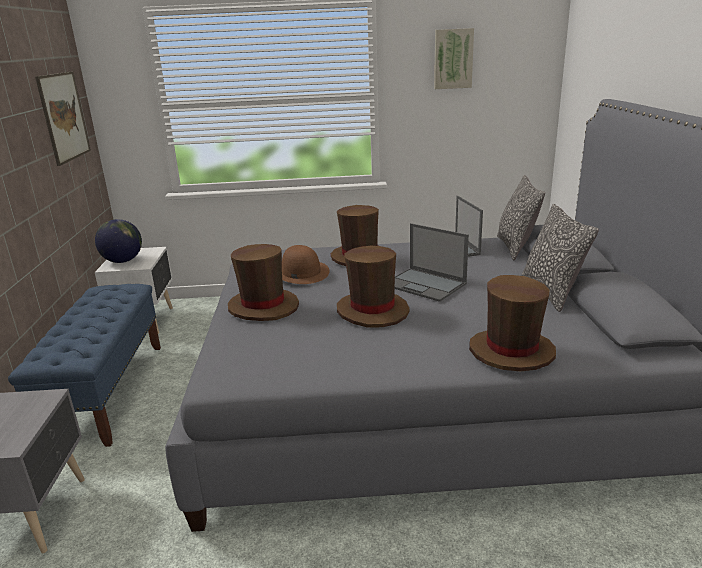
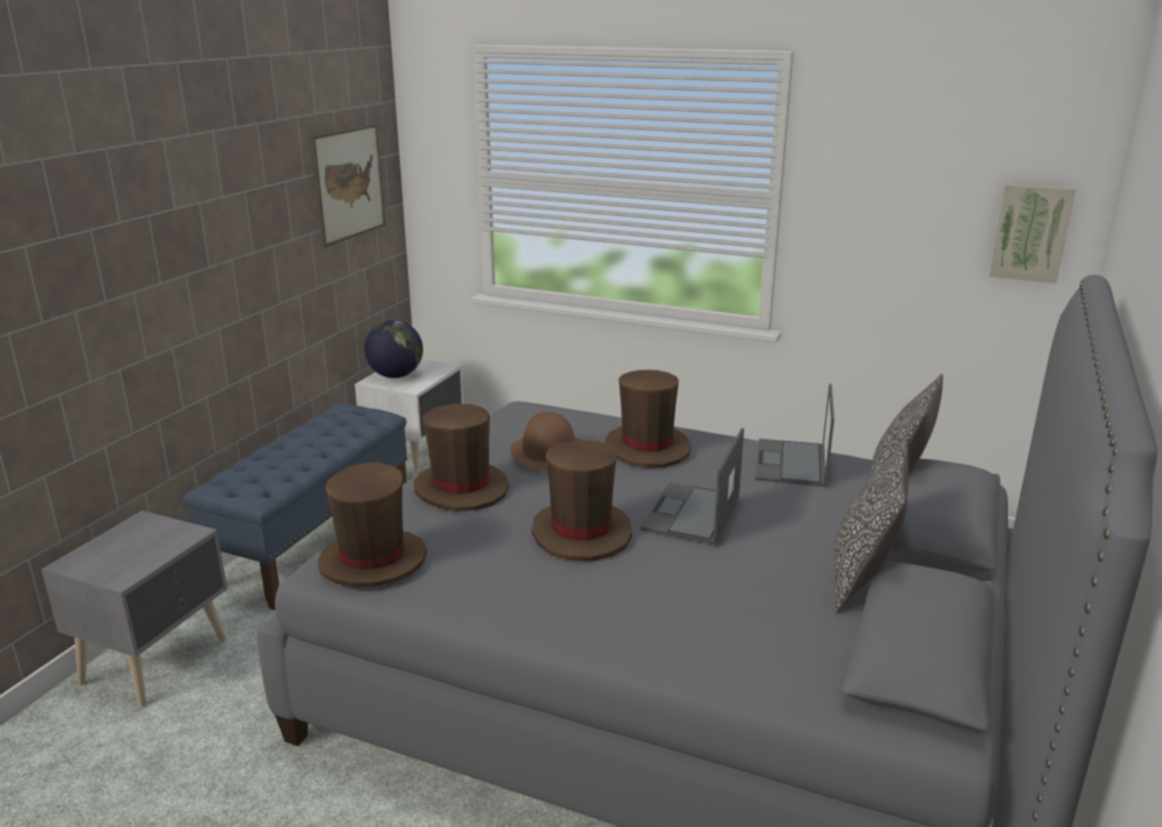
camera: 25 degrees right, 0 degrees up
laptop [395,223,469,302] -> laptop turned 45 degrees clockwise [640,428,744,545]
picture [434,28,474,89] -> picture moved to [989,184,1075,283]
brown hat [469,275,556,371] -> brown hat moved to [318,462,427,587]

